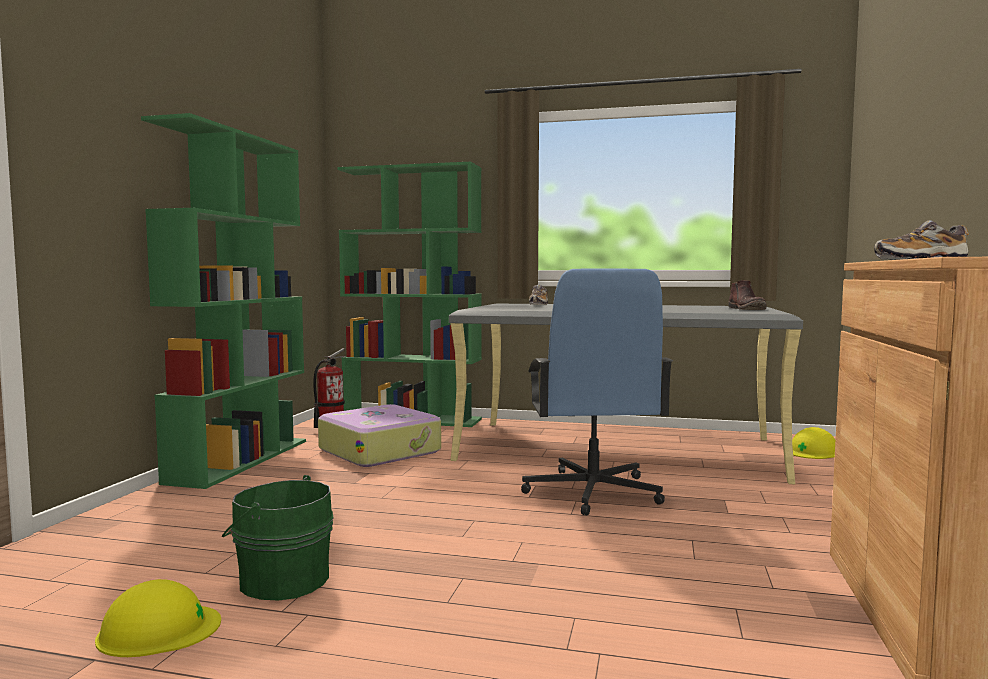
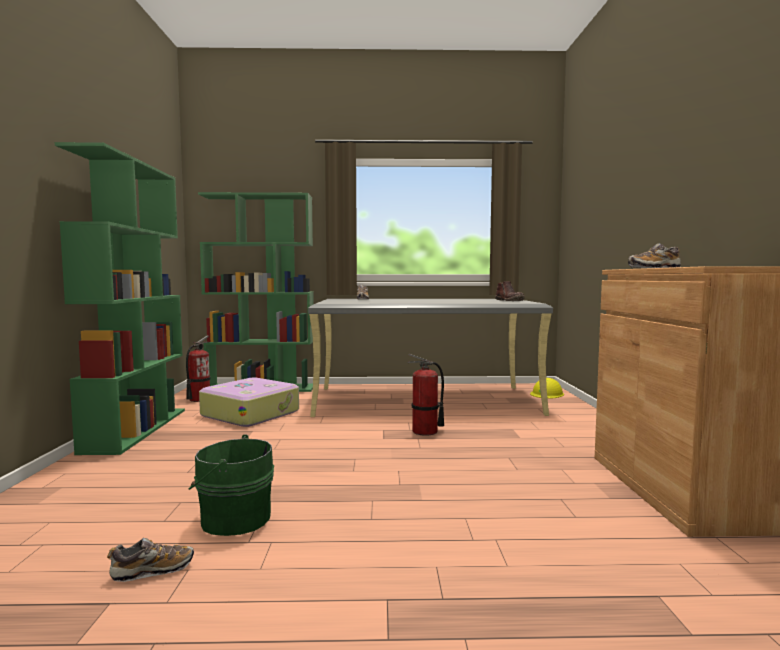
camera: 15 degrees left, 0 degrees up
yellow hard hat [95,579,221,657] -> shoe [107,538,194,582]
blue office chair [521,269,673,516] -> fire extinguisher [407,354,444,436]

